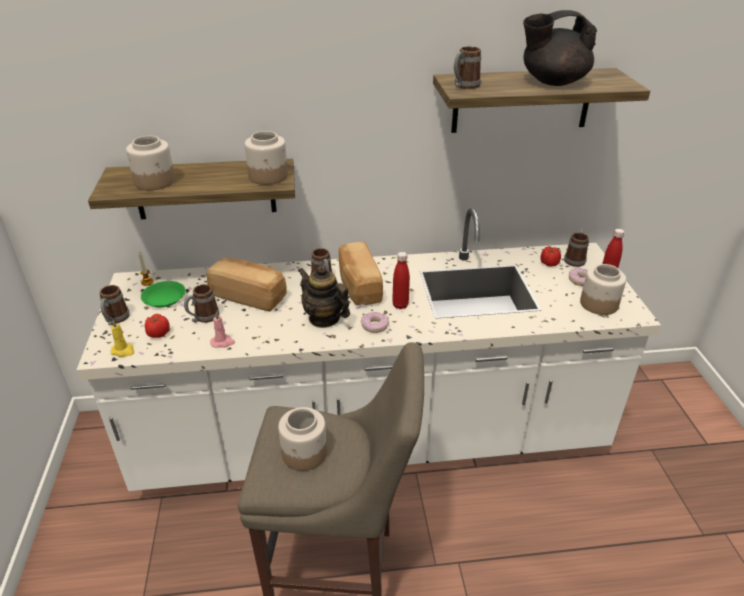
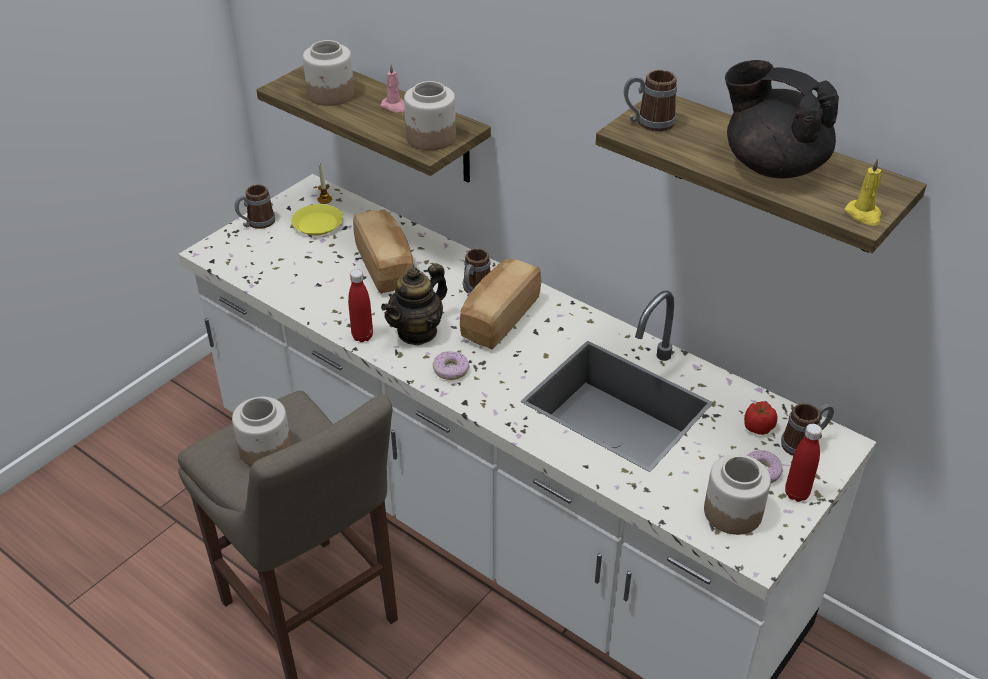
camera: 45 degrees right, 5 degrees up
yellow candle [110,320,134,357] -> yellow candle moved to [845,158,882,226]
green plate [141,281,185,307] -> yellow plate [291,204,343,235]
tomato [145,314,170,338] -> none
mug [184,284,220,323] -> none
pink candle [210,312,235,348] -> pink candle moved to [381,64,405,112]
teapot [298,265,350,328] -> teapot turned 135 degrees counterclockwise [381,263,447,345]
red bottle [392,252,410,309] -> red bottle moved to [348,269,373,342]

